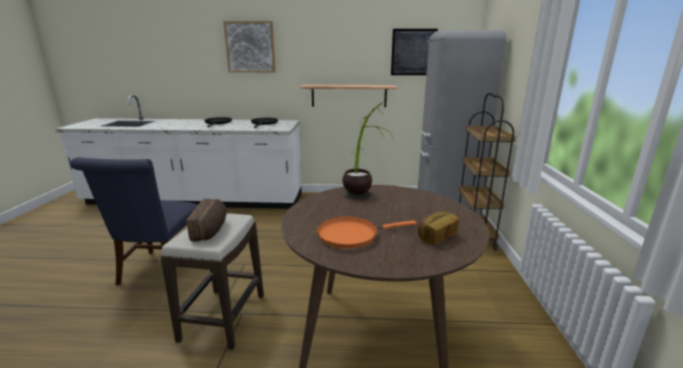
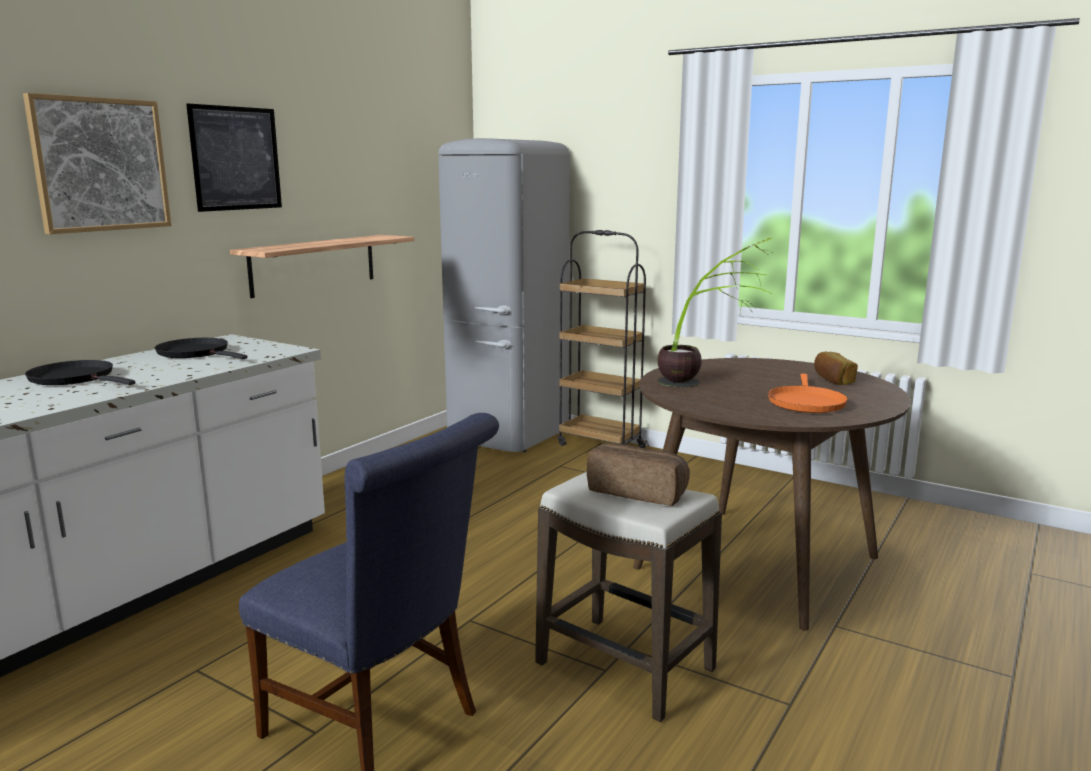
camera: 60 degrees left, 5 degrees down
picture [391,29,438,75] -> picture moved to [186,104,282,212]

